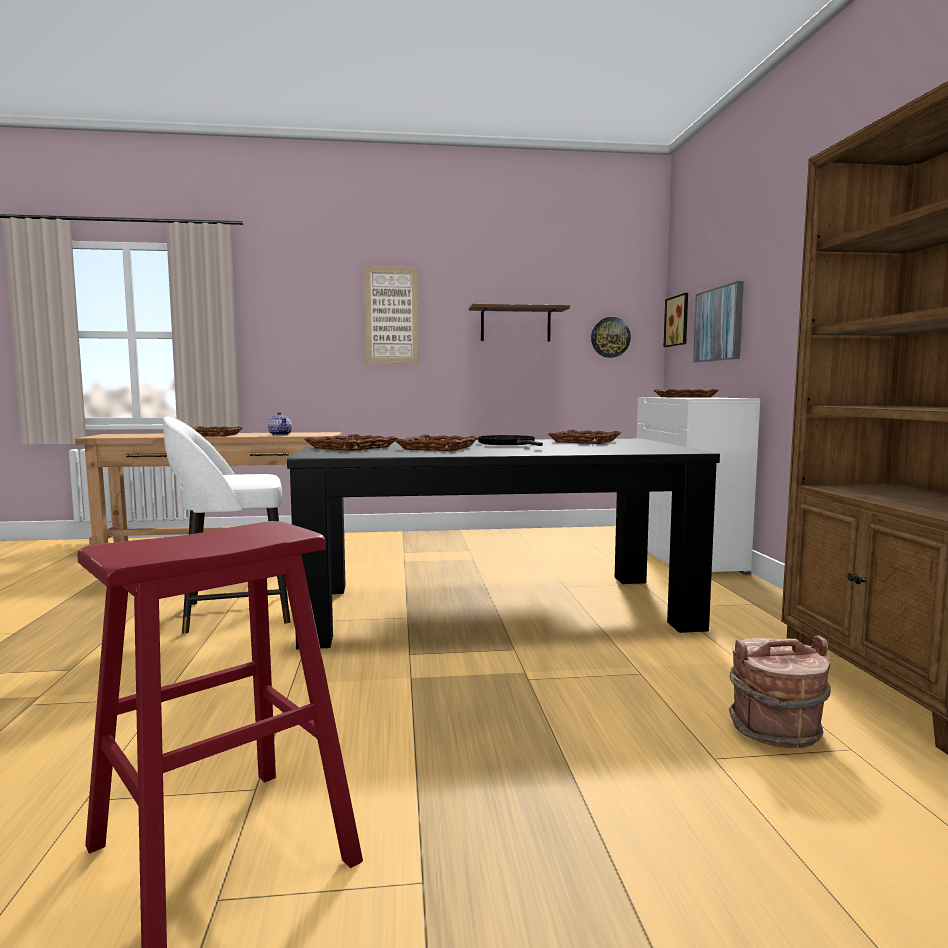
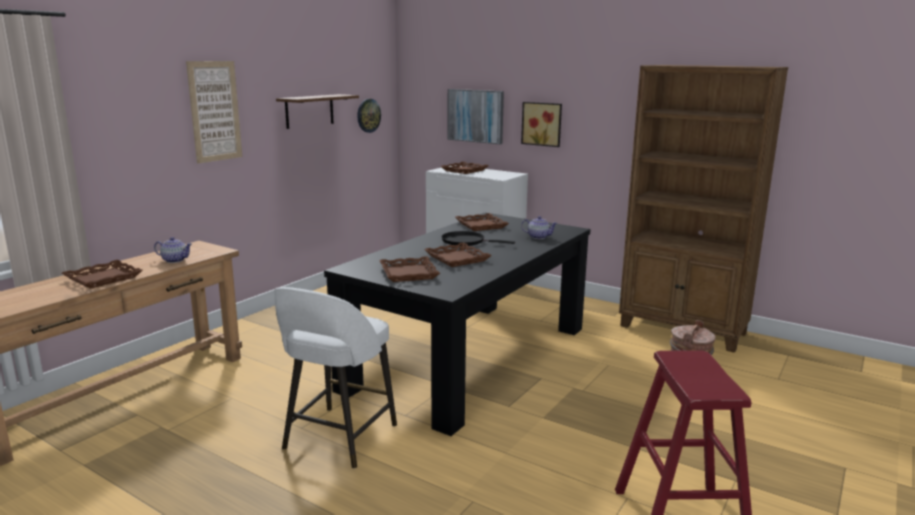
camera: 50 degrees left, 10 degrees up
picture [664,293,688,347] -> picture moved to [521,102,562,147]
none -> teapot [521,216,558,239]

